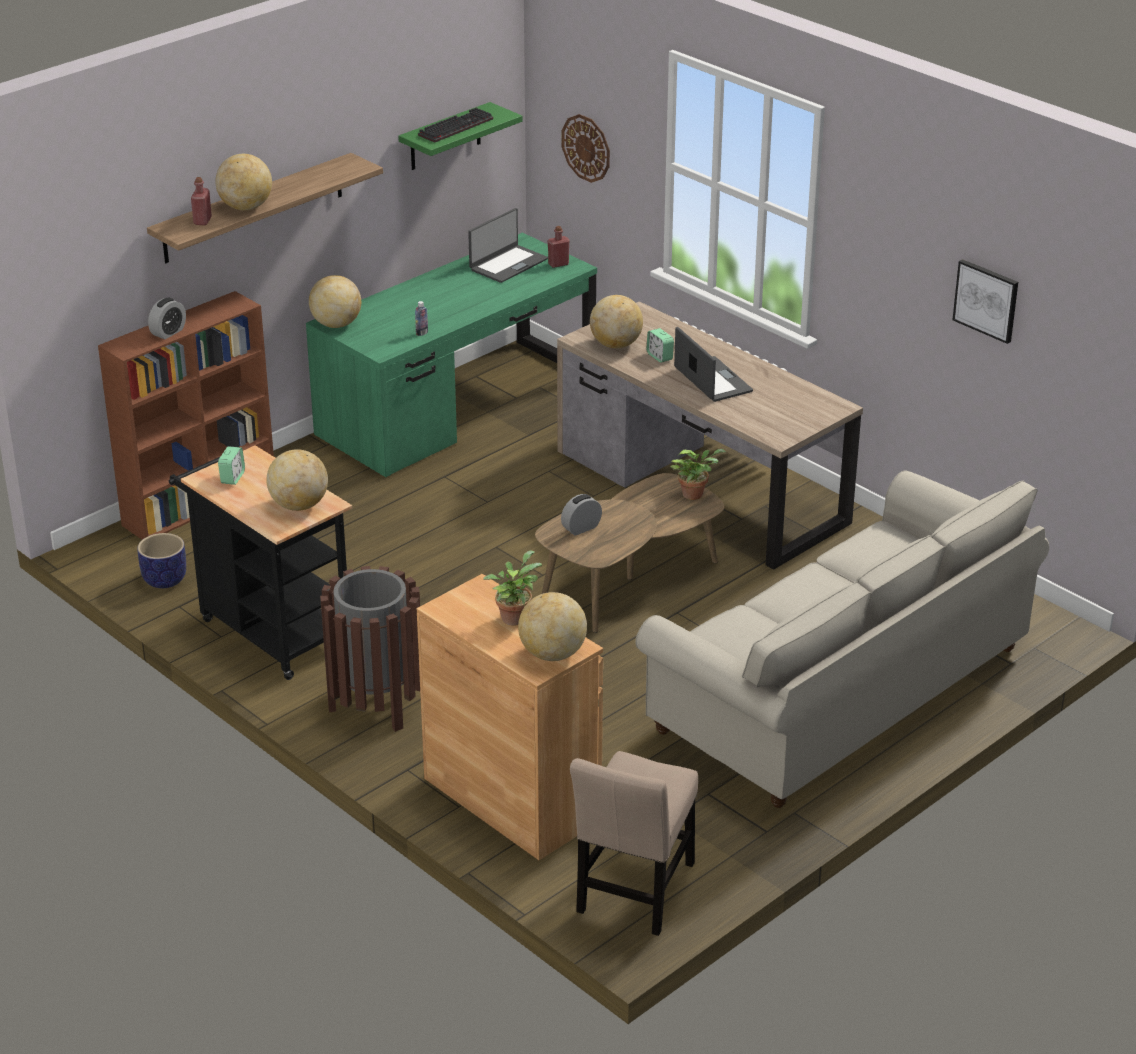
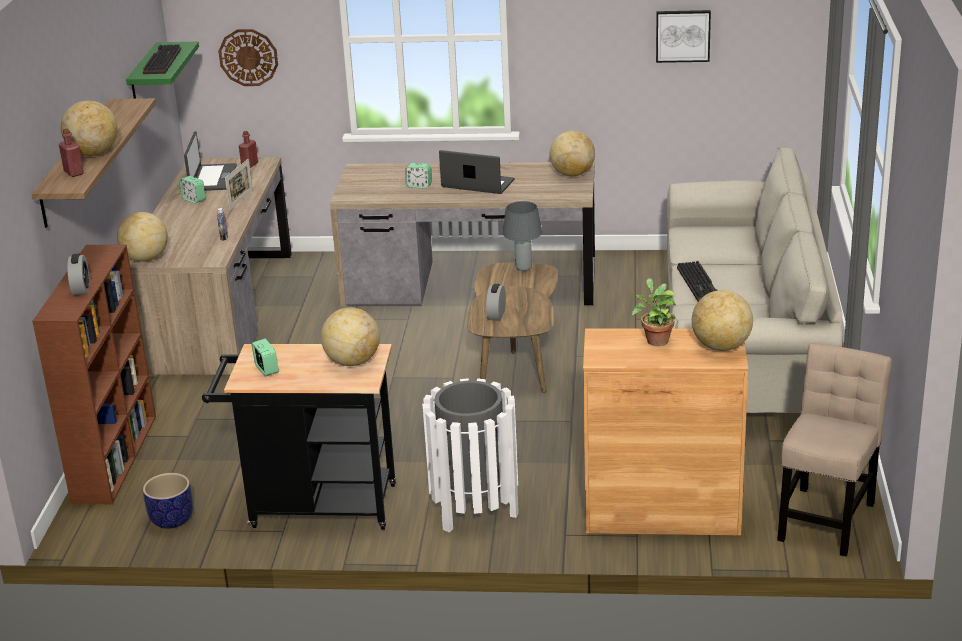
camera: 40 degrees left, 5 degrees down
green desk [306,232,597,477] -> brown desk [129,157,292,375]
brown trash can [320,566,420,732] -> white trash can [422,378,519,533]
beige chair [570,751,698,936] -> beige chair turned 135 degrees counterclockwise [777,343,892,557]
globe [590,295,643,348] -> globe moved to [550,131,595,176]
potted plant [670,449,726,500] -> grey table lamp [503,201,542,271]
none -> alarm clock [180,176,205,203]
none -> picture frame [225,159,253,210]
none -> keyboard [677,261,717,301]

